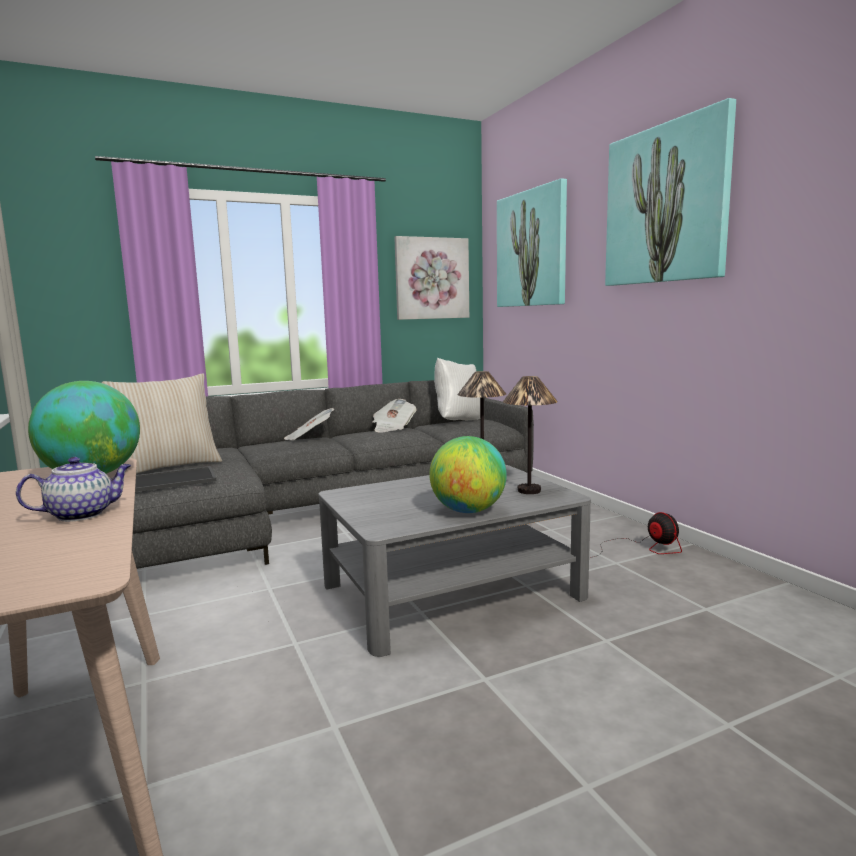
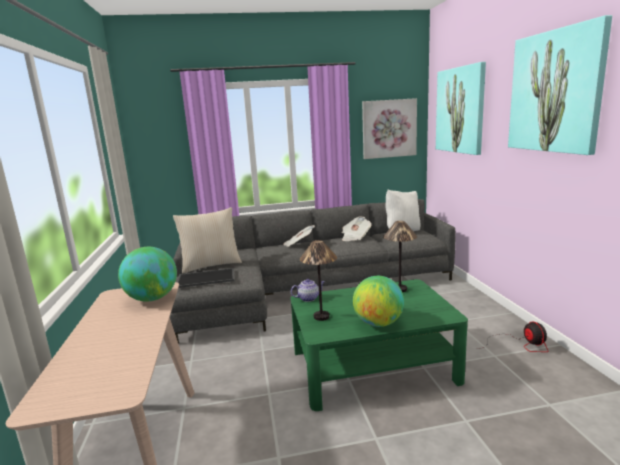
camera: 15 degrees right, 5 degrees up
teapot [16,457,131,522] -> teapot moved to [291,279,325,302]
grey coffee table [318,465,591,657] -> green coffee table [290,279,468,411]
table lamp [503,376,558,494] -> table lamp moved to [300,240,337,321]

